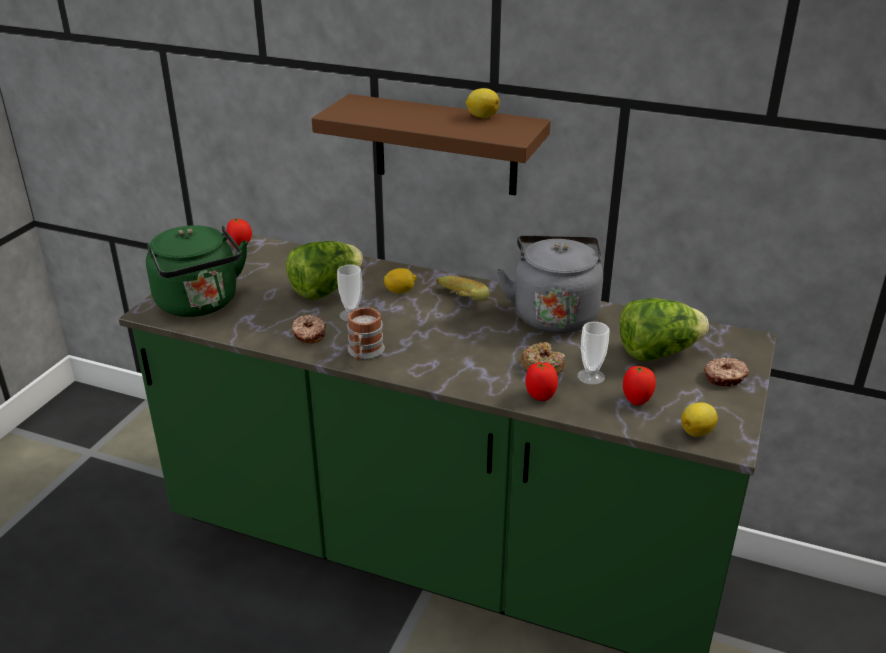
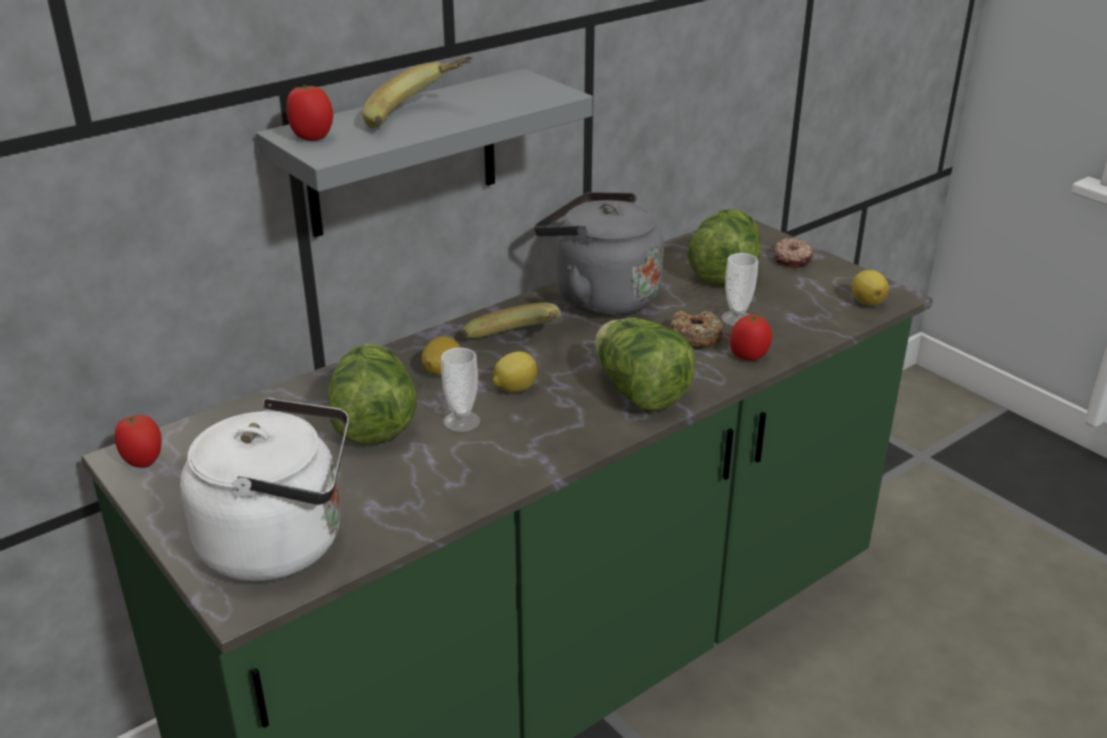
camera: 60 degrees left, 0 degrees up
green kettle [146,225,248,317] -> white kettle [180,398,349,582]
donut [292,315,326,344] -> none
brown shelf [312,94,550,196] -> grey shelf [256,69,593,237]
mug [347,307,385,361] -> none
lemon [465,88,500,118] -> lemon moved to [493,352,538,393]
tomato [623,365,656,405] -> tomato moved to [287,85,333,141]
none -> banana [362,57,472,128]
none -> lettuce [595,318,696,412]

